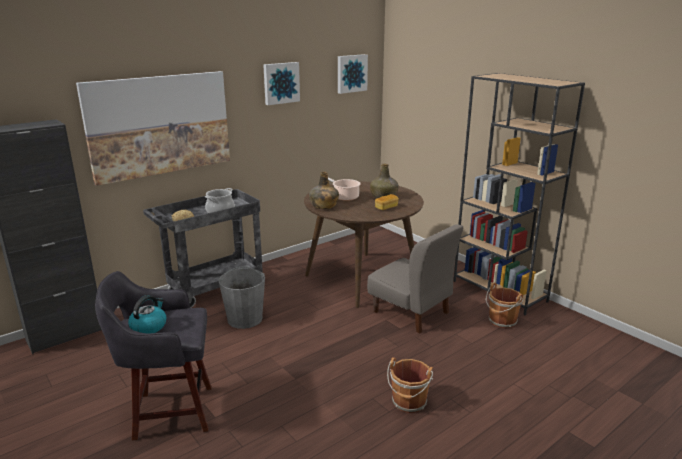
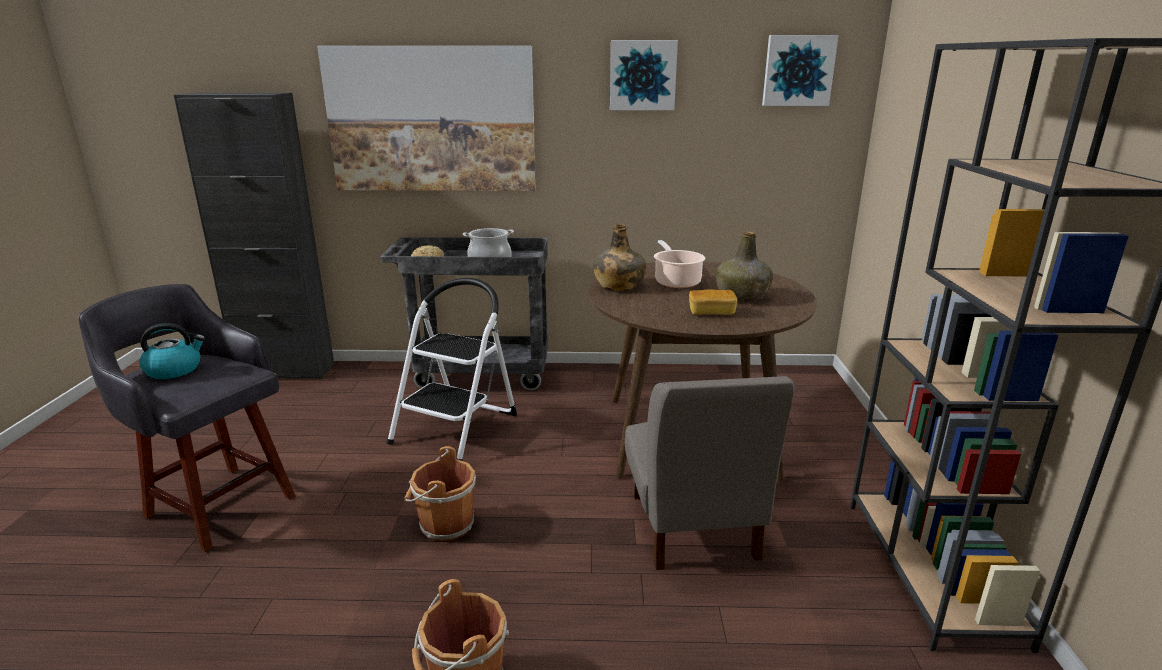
camera: 40 degrees right, 0 degrees up
grey bucket [218,267,265,329] -> step ladder [387,278,517,461]
brown bucket [486,282,523,328] -> brown bucket moved to [404,446,476,541]

